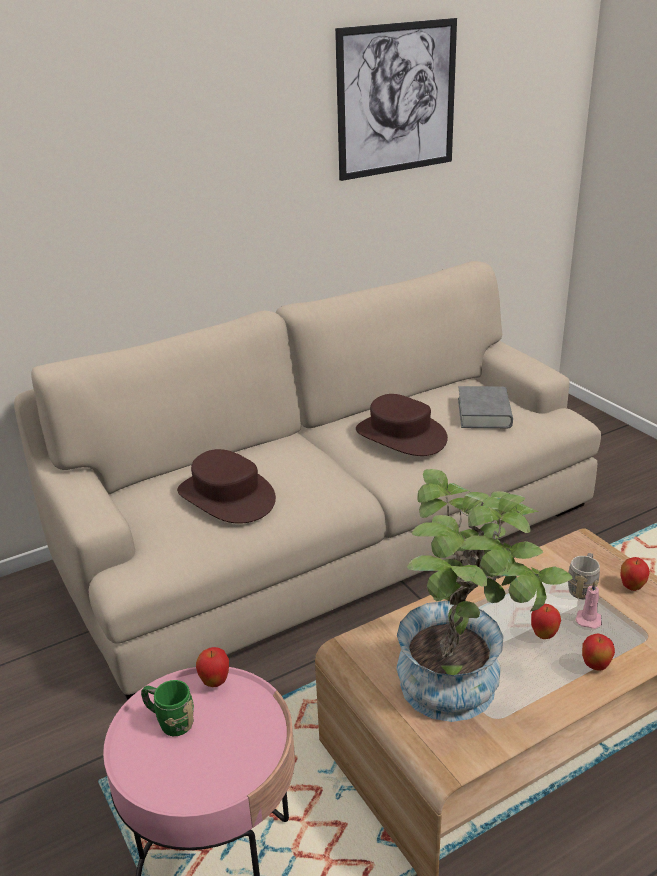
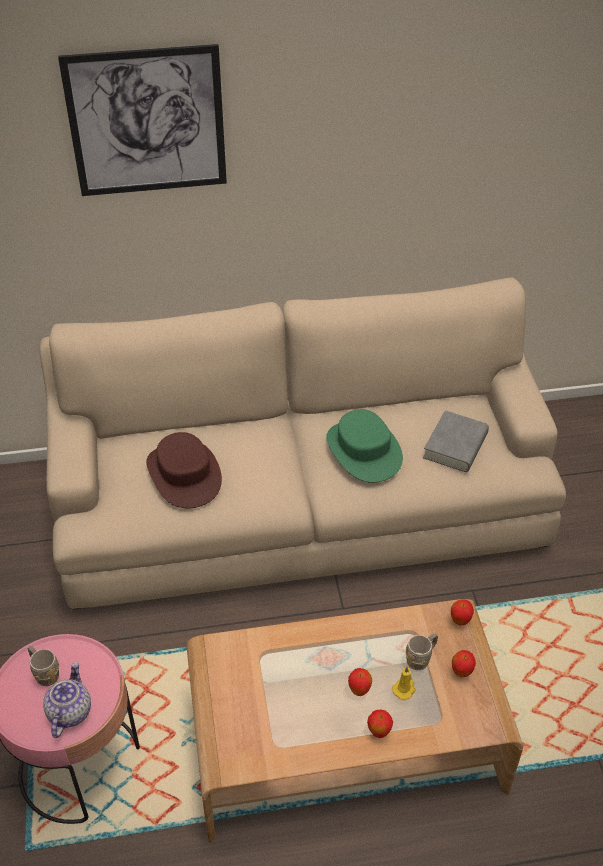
camera: 20 degrees right, 15 degrees up
green mug [141,680,194,736] -> grey mug [28,646,59,686]
apple [196,647,229,687] -> apple moved to [451,599,474,625]
picture [335,18,457,181] -> picture moved to [58,44,227,196]
brown hat [356,394,448,456] -> green hat [326,409,403,483]
potted plant [396,469,573,722] -> none
pink candle [575,581,602,629] -> yellow candle [392,667,416,700]
none -> teapot [43,662,91,738]

